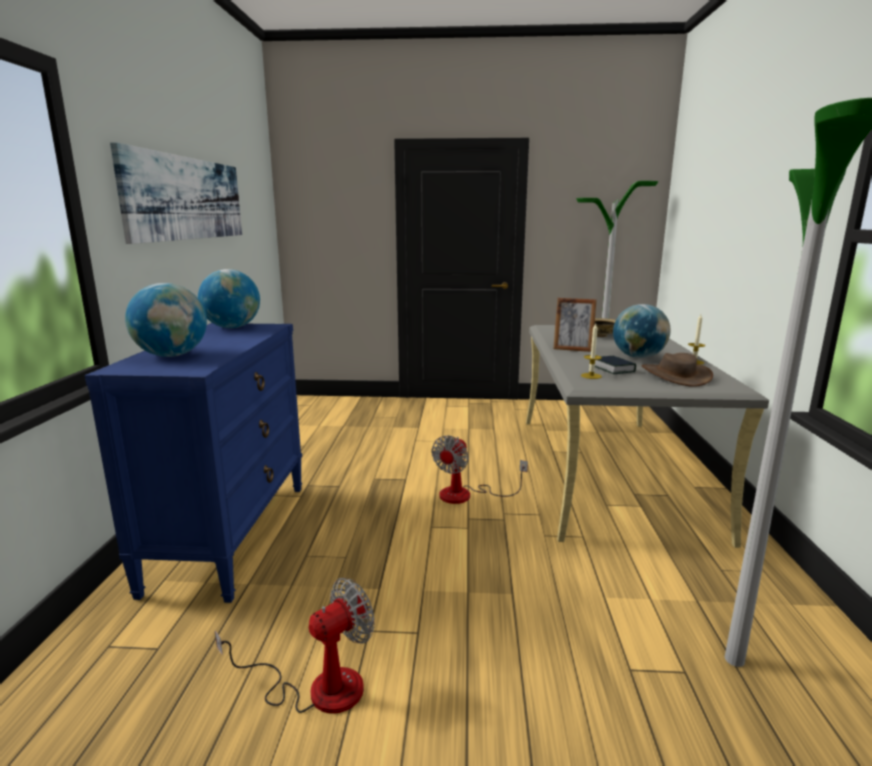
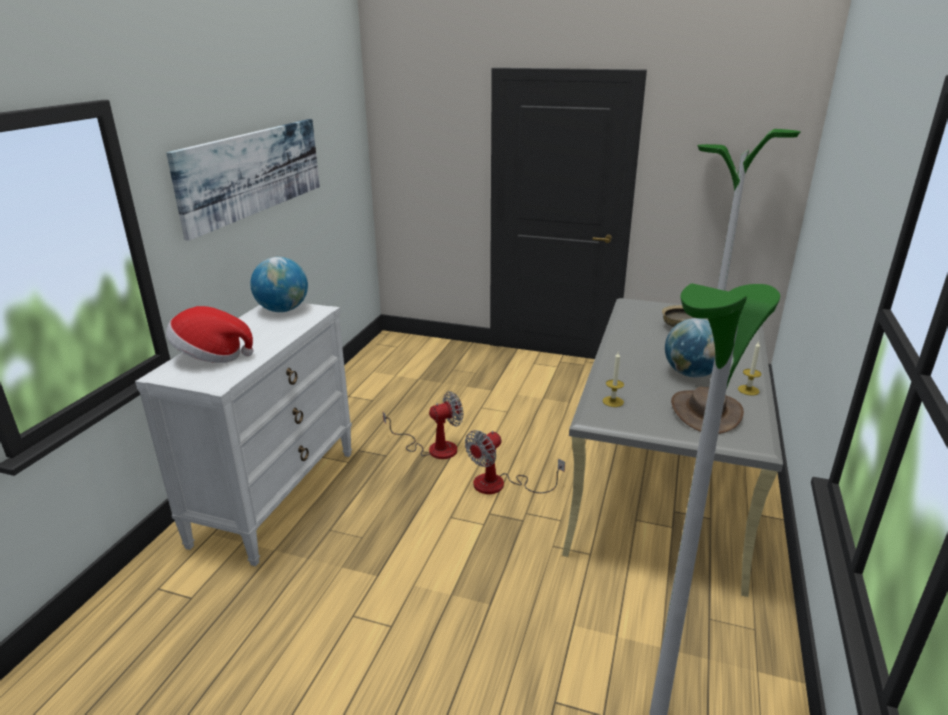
camera: 15 degrees right, 10 degrees up
blue dresser [85,323,302,603] -> white dresser [135,303,352,566]
globe [125,283,207,357] -> hat [166,306,254,363]
fan [215,578,375,714] -> fan moved to [383,391,463,459]
picture frame [553,298,597,352] -> none
book [595,356,636,374] -> none

